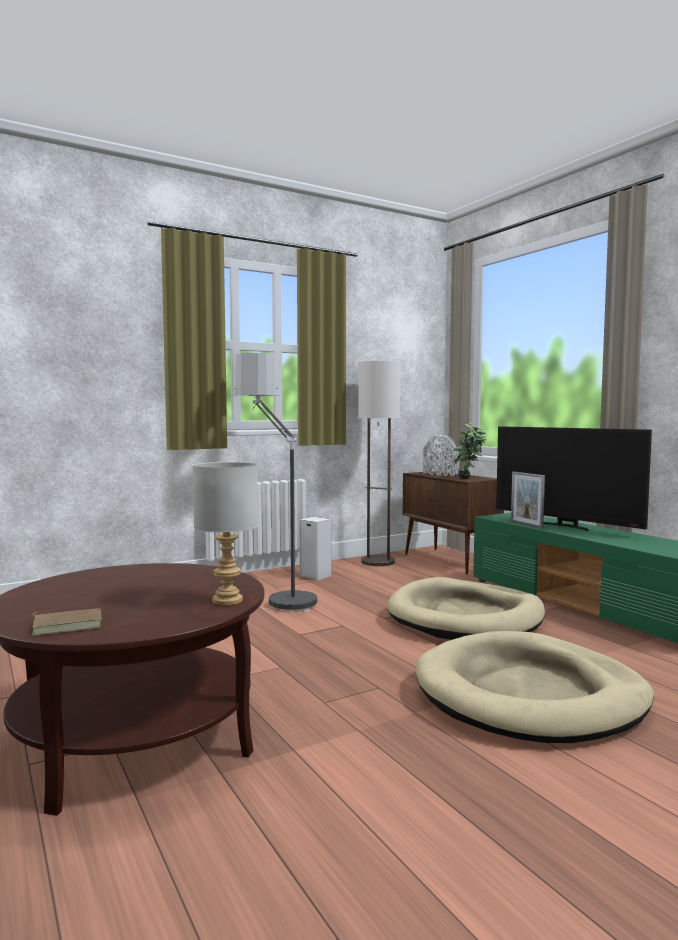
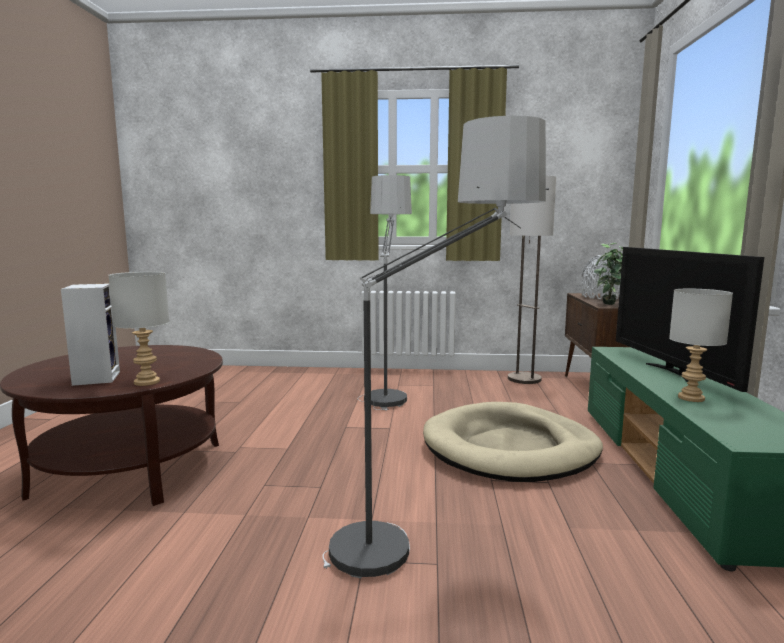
camera: 35 degrees right, 5 degrees up
brown book [31,608,102,636] -> none
speaker [299,517,332,580] -> speaker moved to [61,284,120,386]
beige dog bed [415,631,654,743] -> floor lamp [322,115,549,578]
picture frame [511,471,545,528] -> none
none -> grey table lamp [669,289,733,402]

